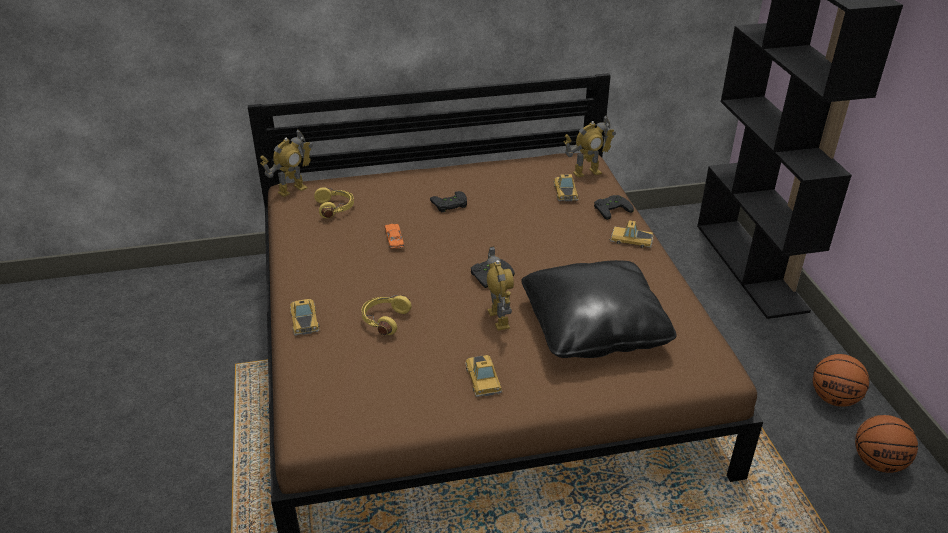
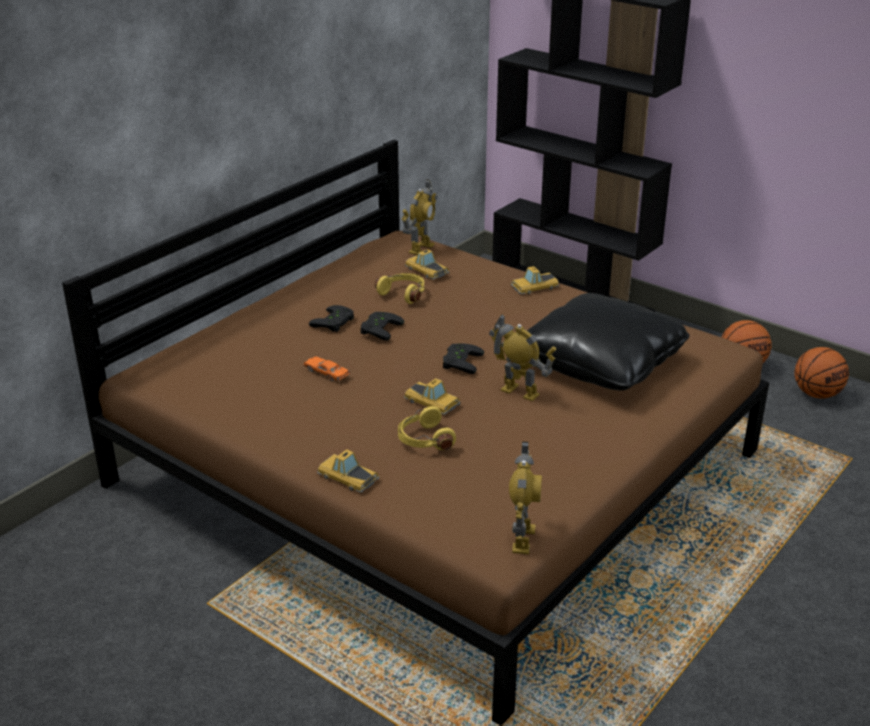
camera: 40 degrees left, 5 degrees down
toy robot [260,129,313,197] -> toy robot moved to [509,441,542,554]
yellow headphones [314,187,354,218] -> yellow headphones moved to [375,273,425,304]
toy car [465,355,502,397] -> toy car moved to [404,378,461,415]
black game controller [594,195,634,220] -> black game controller moved to [361,312,404,341]

